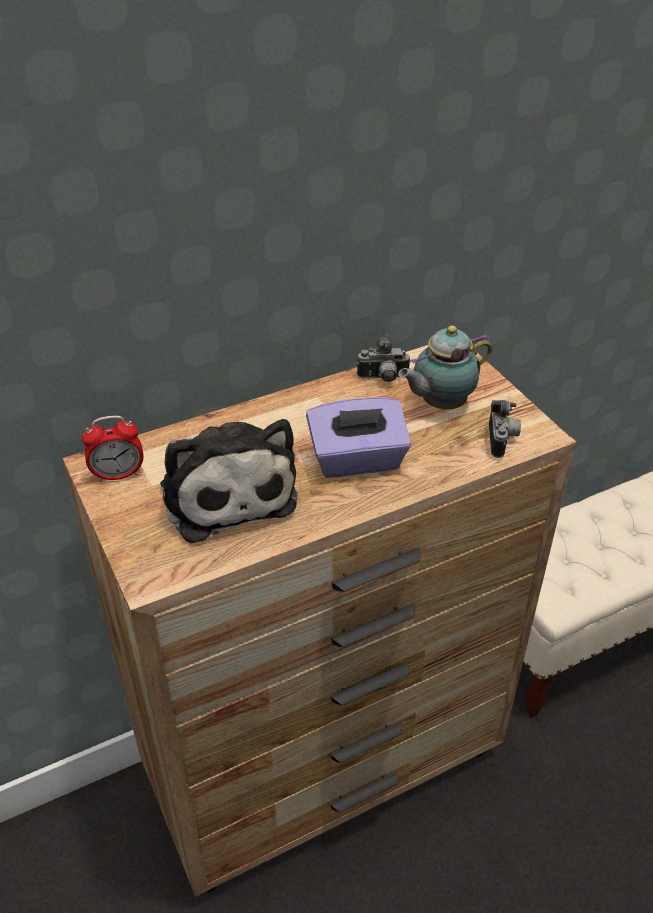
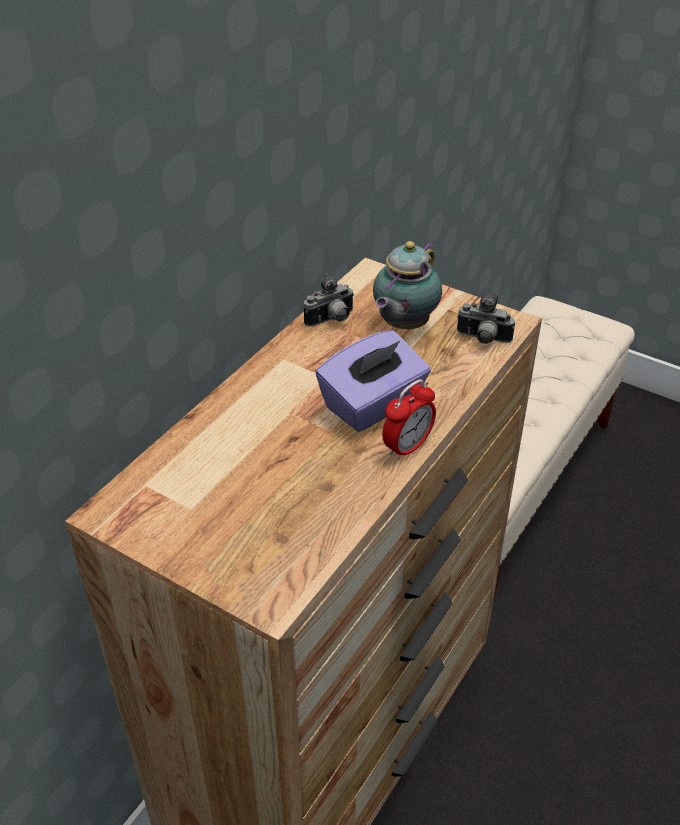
camera: 30 degrees left, 0 degrees up
alarm clock [82,416,144,482] -> alarm clock moved to [382,379,436,461]
plush toy [160,419,298,543] -> none
camera [489,400,521,458] -> camera turned 135 degrees clockwise [457,293,515,344]

